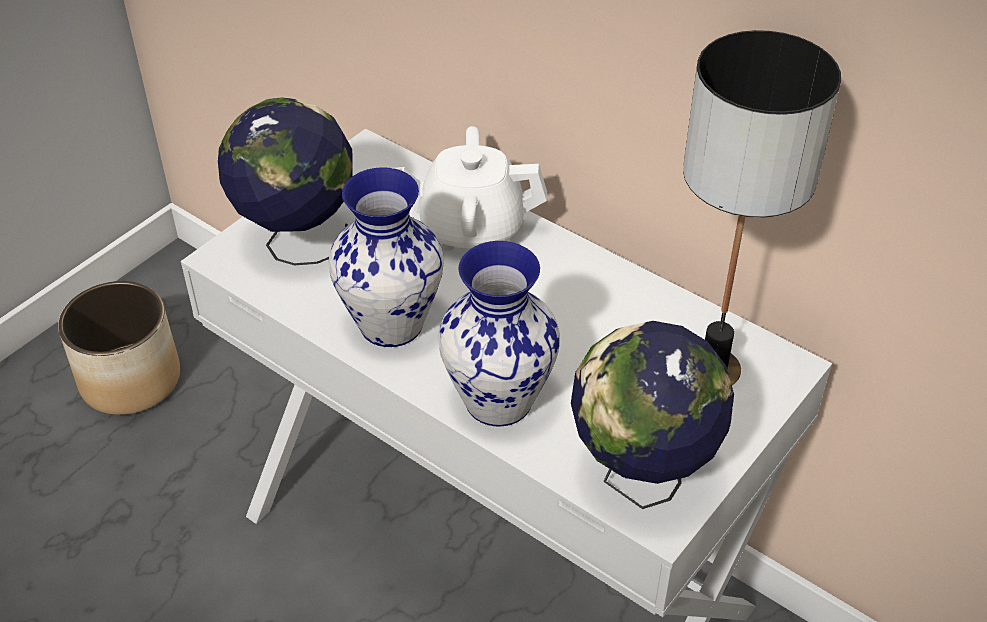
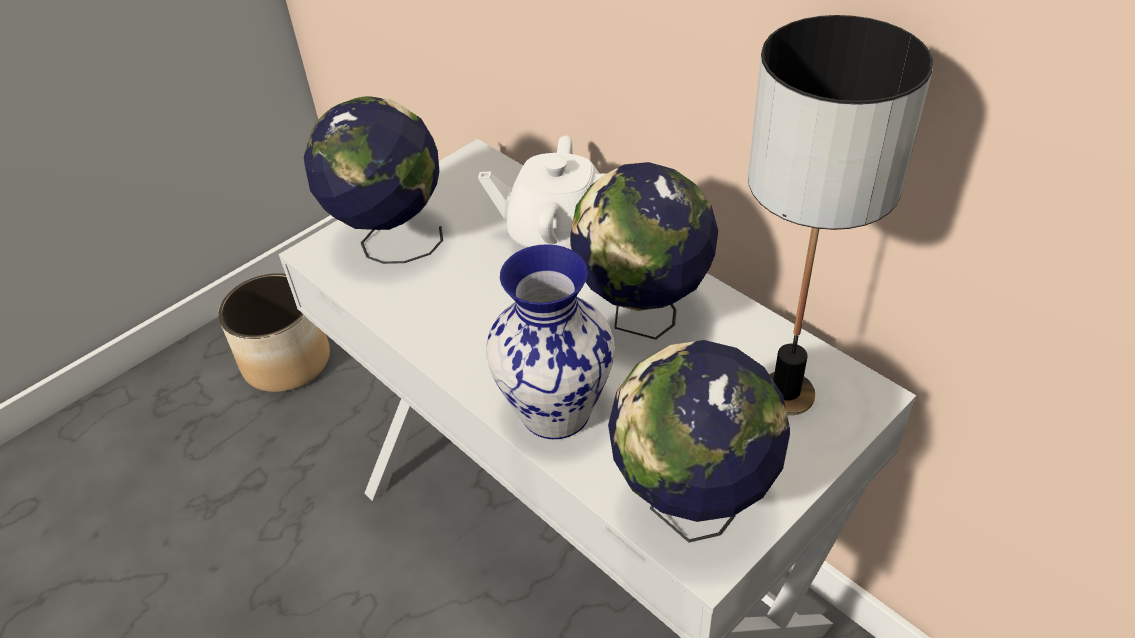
camera: 10 degrees right, 0 degrees up
vase [328,167,444,347] -> none
none -> globe [570,162,718,340]

